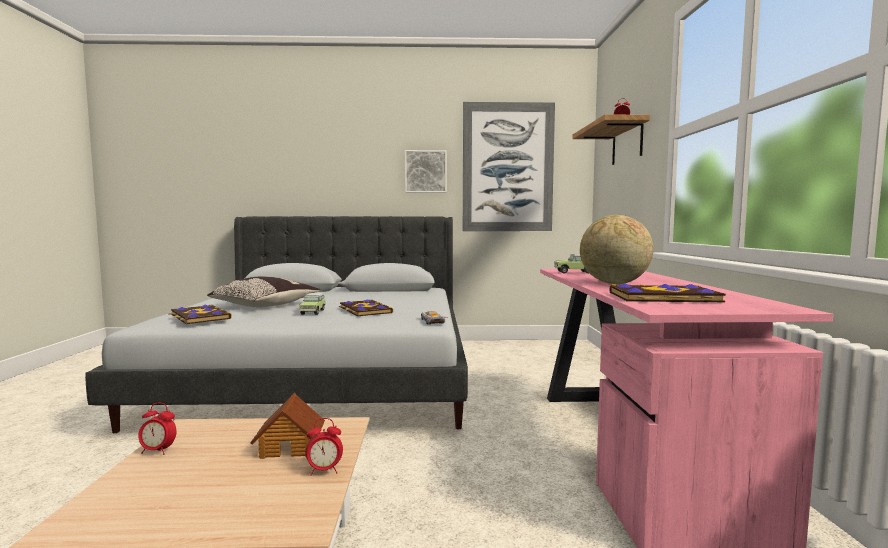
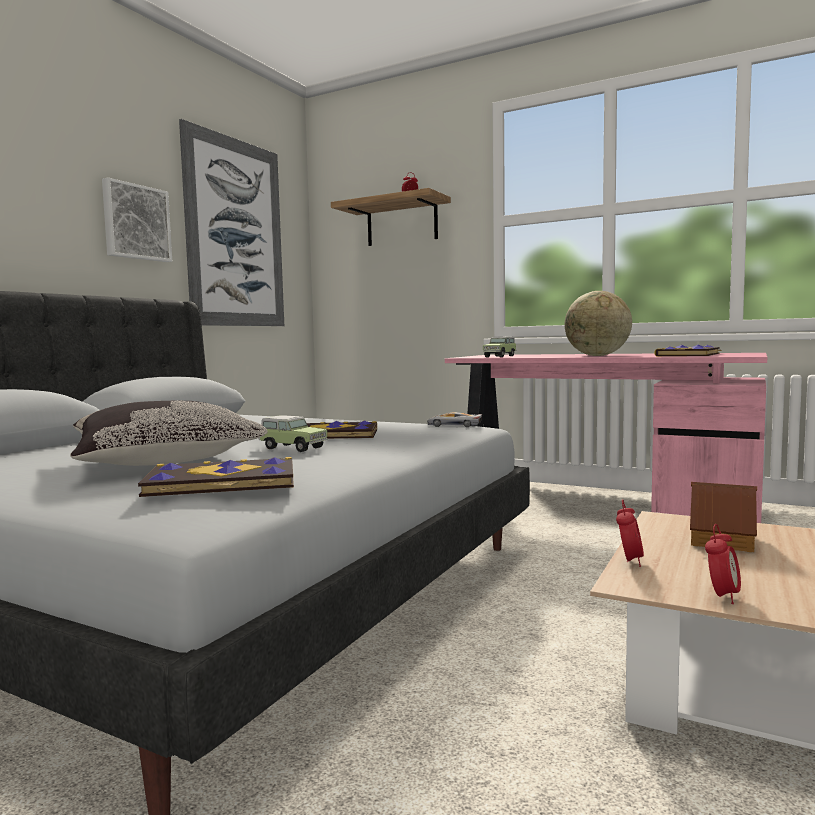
camera: 60 degrees left, 0 degrees up
alarm clock [306,418,343,476] -> alarm clock moved to [616,499,644,567]

